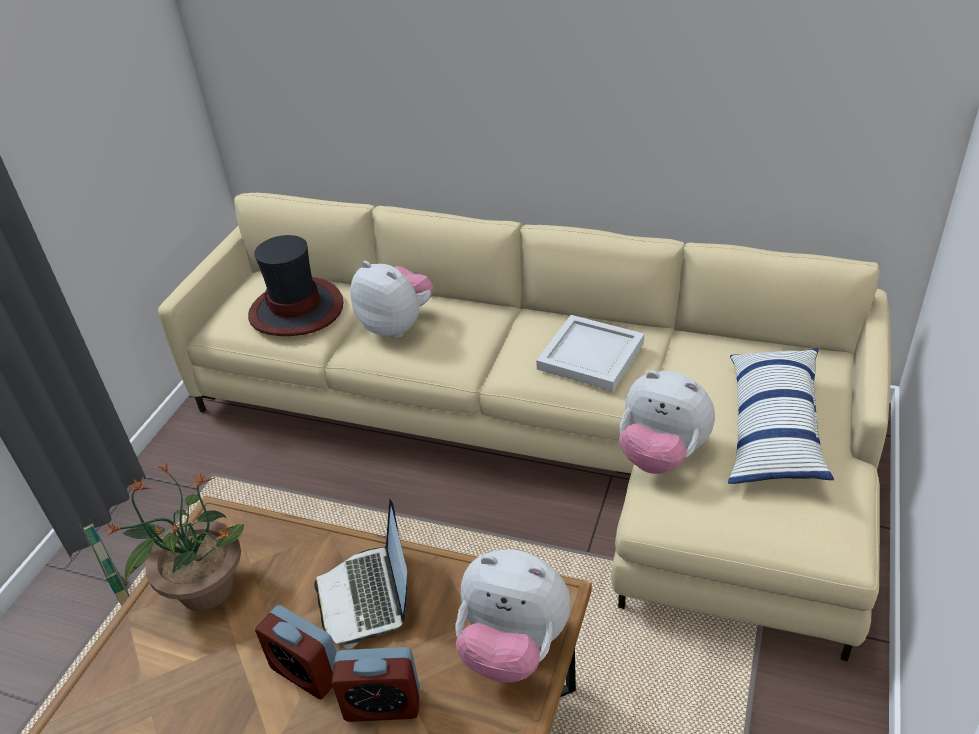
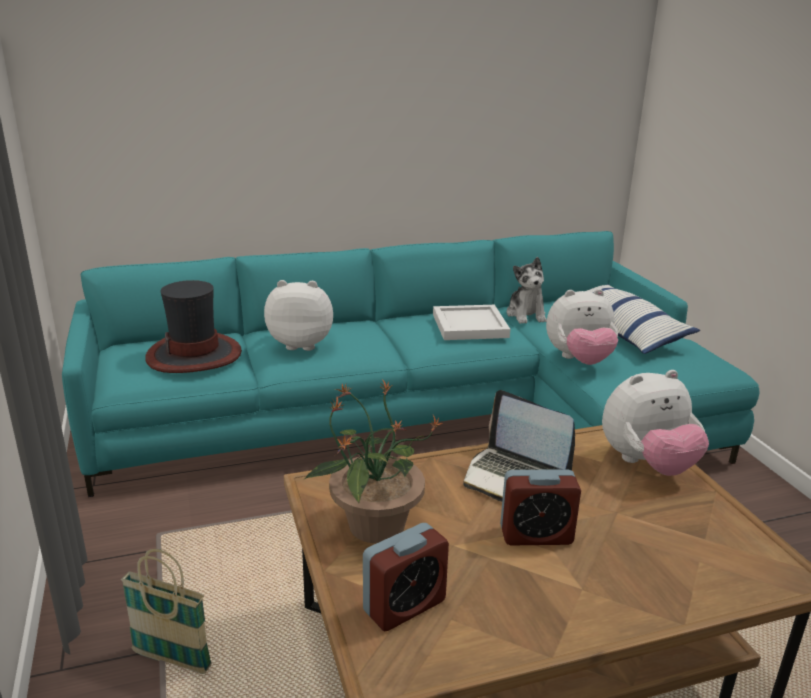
camera: 40 degrees left, 15 degrees down
beige sofa [158,193,891,661] -> turquoise sofa [62,231,759,497]
alarm clock [332,647,420,722] -> alarm clock moved to [363,523,449,631]
none -> plush toy [506,257,547,324]

